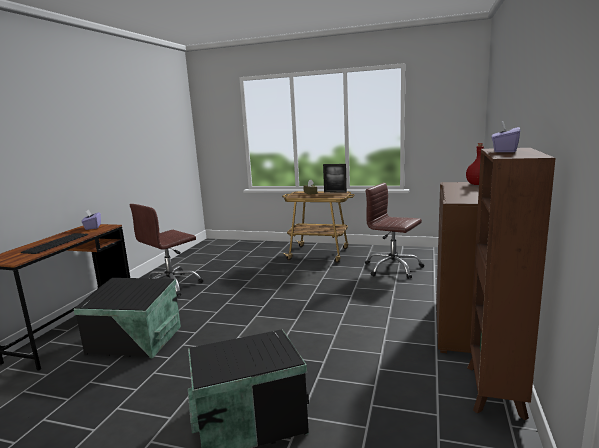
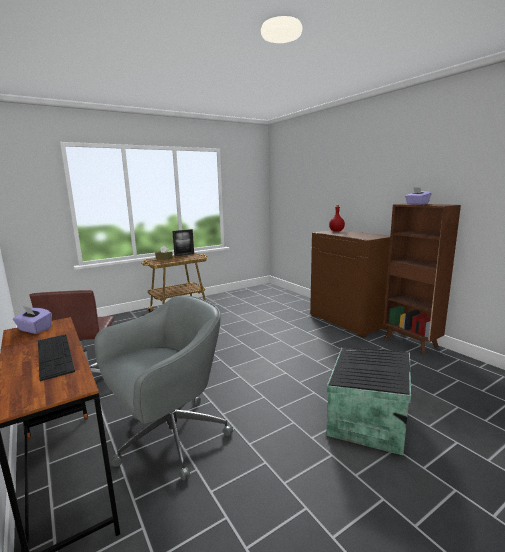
camera: 50 degrees left, 0 degrees up
black storage box [73,278,181,358] -> grey office chair [94,296,233,481]
brown office chair [365,183,424,279] -> none

